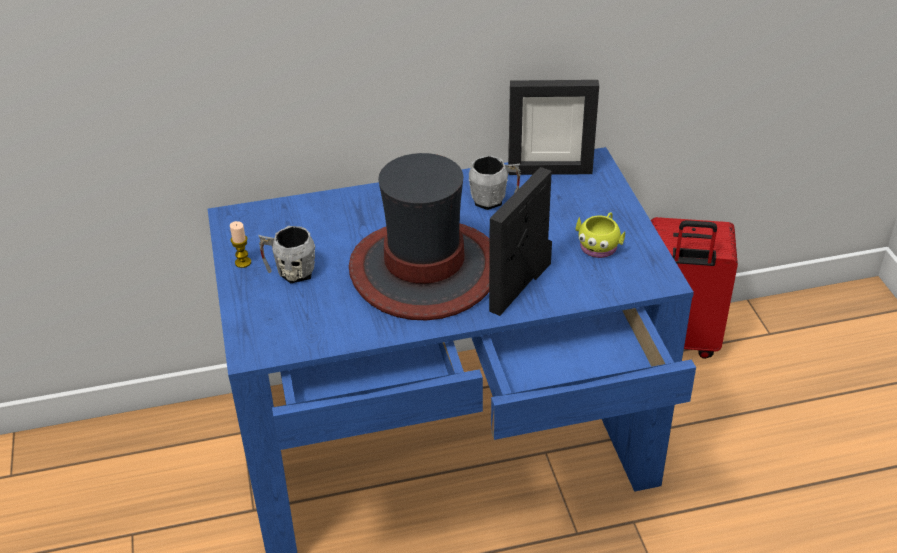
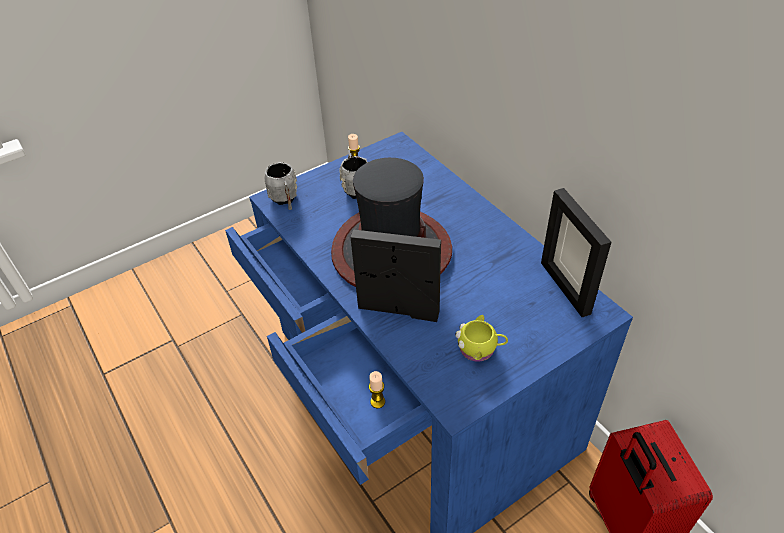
camera: 70 degrees right, 5 degrees up
grey mug [469,156,521,210] -> grey mug moved to [265,162,298,210]
none -> candle [369,371,385,408]

